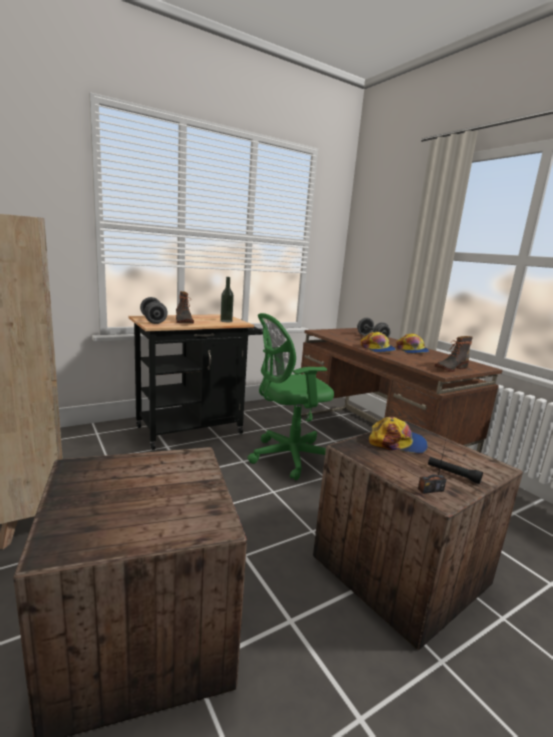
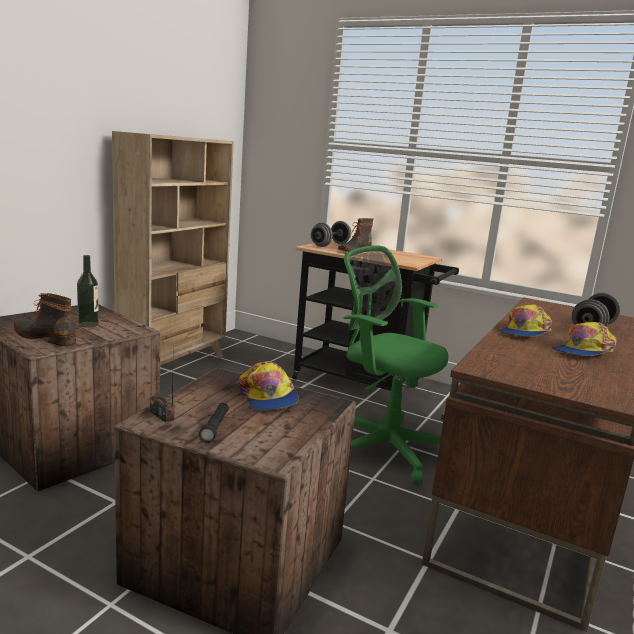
camera: 60 degrees right, 0 degrees up
bottle [220,277,234,322] -> bottle moved to [77,255,99,328]
boot [435,336,473,372] -> boot moved to [14,293,76,346]

